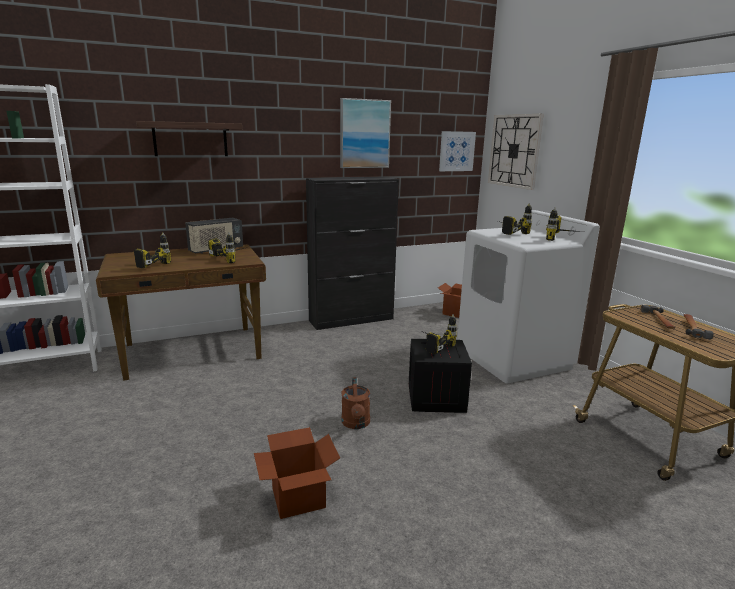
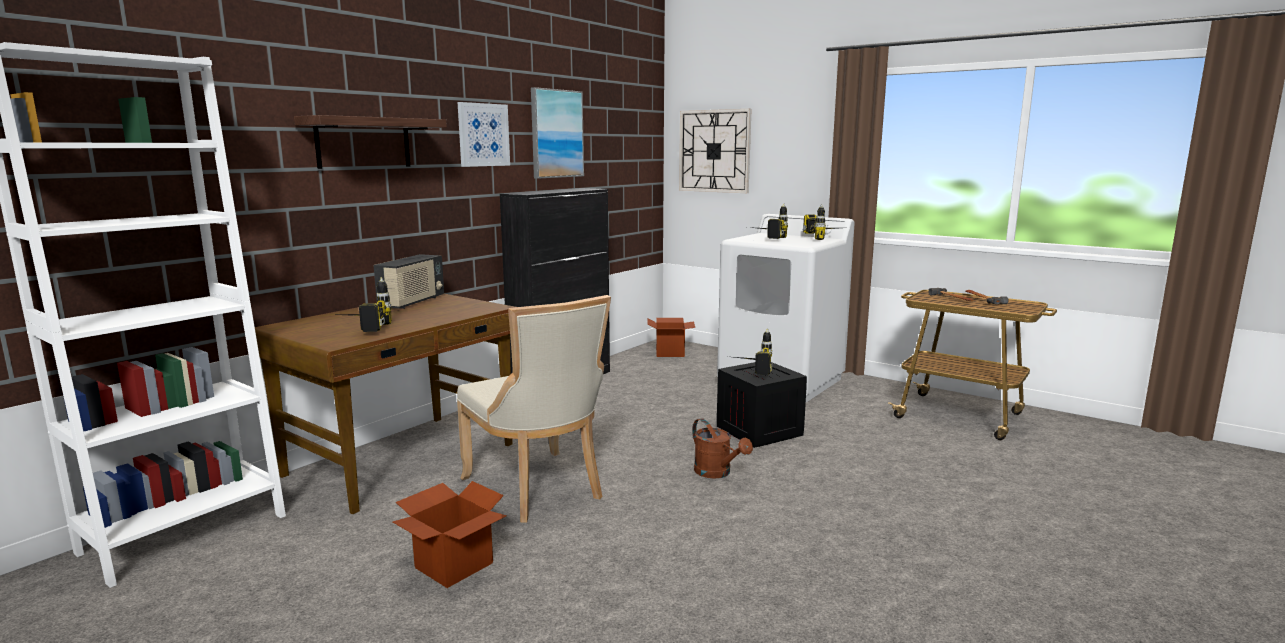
camera: 30 degrees left, 5 degrees down
power drill [208,232,244,263] -> none
cardboard box [254,427,340,519] -> cardboard box moved to [393,481,507,588]
picture [439,131,476,171] -> picture moved to [458,102,510,167]
none -> beige chair [457,295,611,522]

